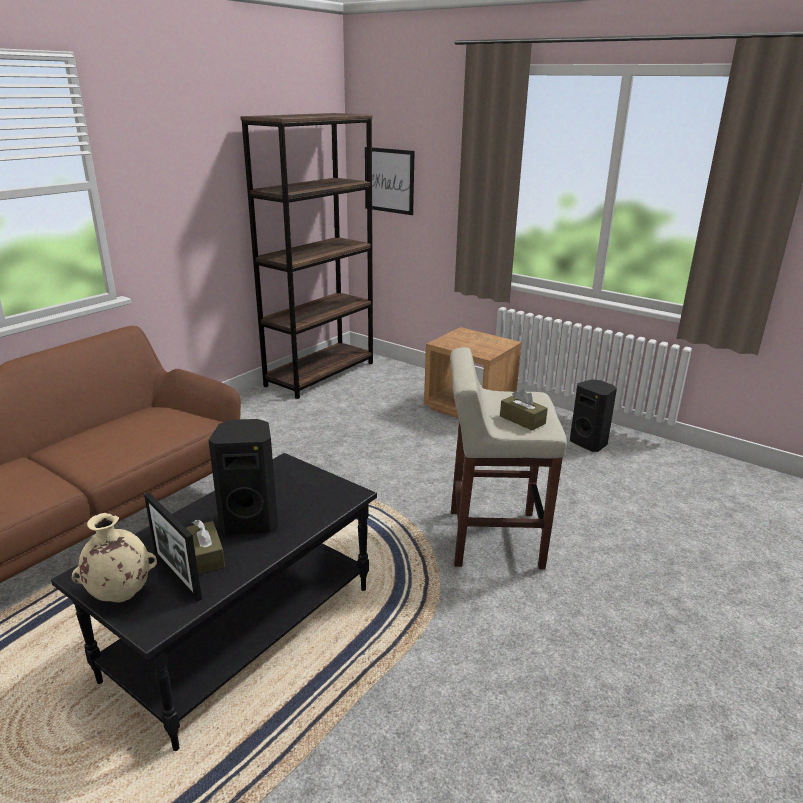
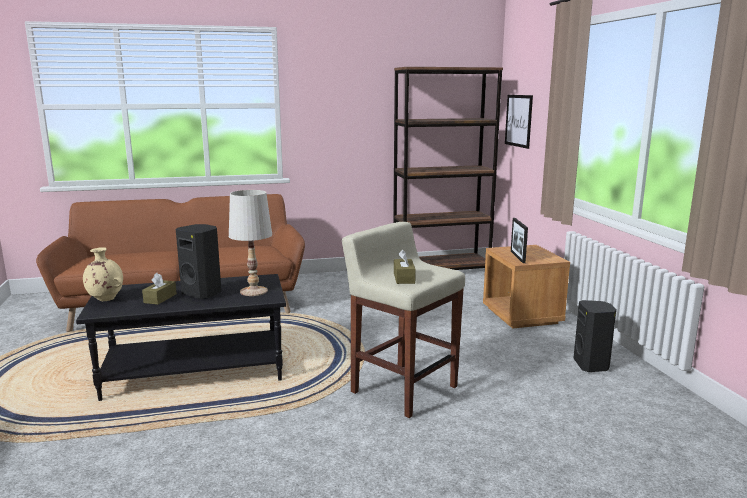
camera: 40 degrees right, 10 degrees down
picture frame [144,493,202,602] -> picture frame moved to [511,218,528,263]
none -> white table lamp [229,190,272,296]

